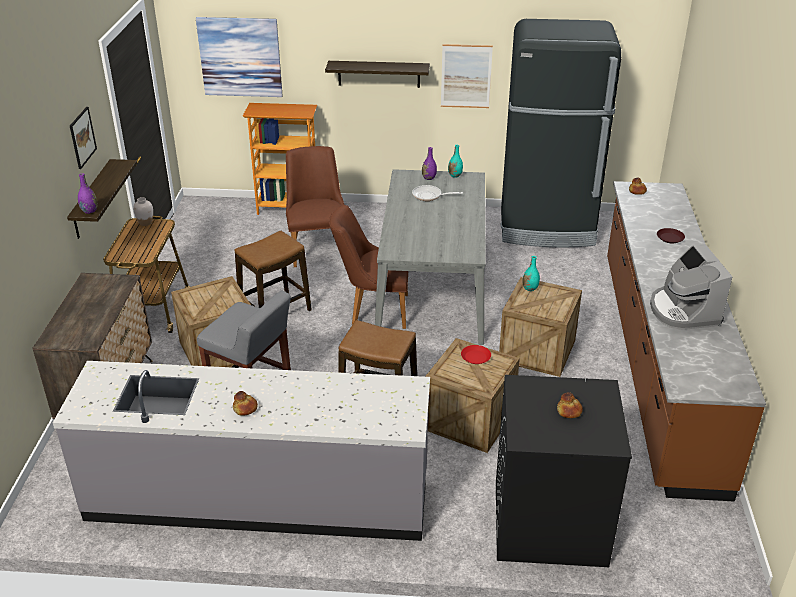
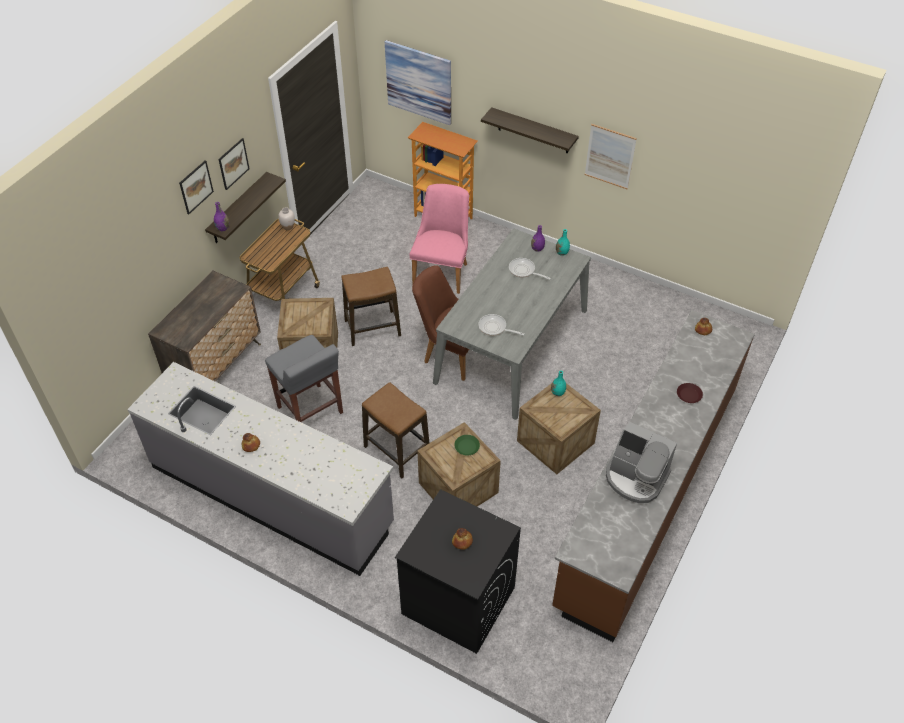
camera: 25 degrees right, 15 degrees up
brown chair [286,146,345,267] -> pink chair [409,184,469,294]
red plate [461,345,491,364] -> green plate [454,435,480,455]
black fridge [501,19,621,247] -> none
coffee machine [650,246,733,330] -> coffee machine turned 75 degrees counterclockwise [606,422,677,503]
none -> picture [179,161,214,214]
none -> frying pan [478,314,524,336]

